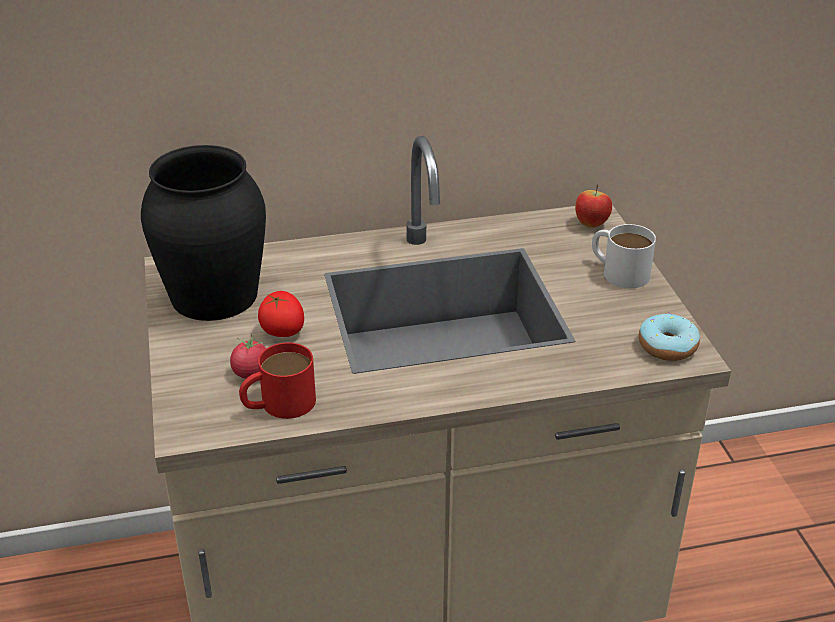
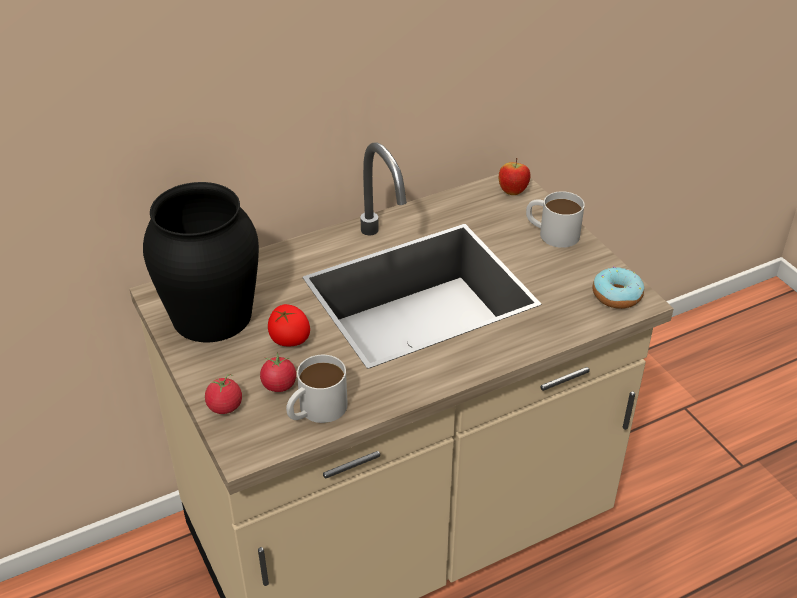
camera: 15 degrees left, 5 degrees up
red mug [239,343,316,419] -> white mug [286,355,348,423]
none -> tomato [205,374,242,414]

